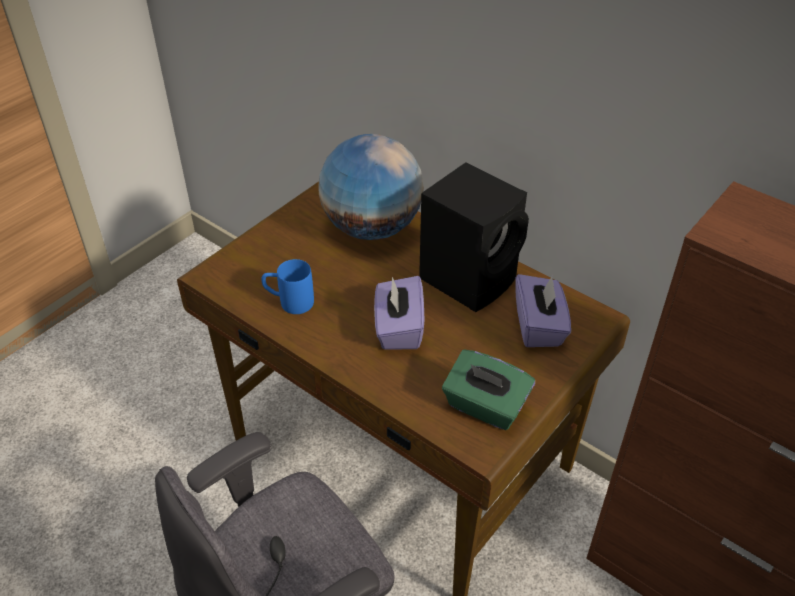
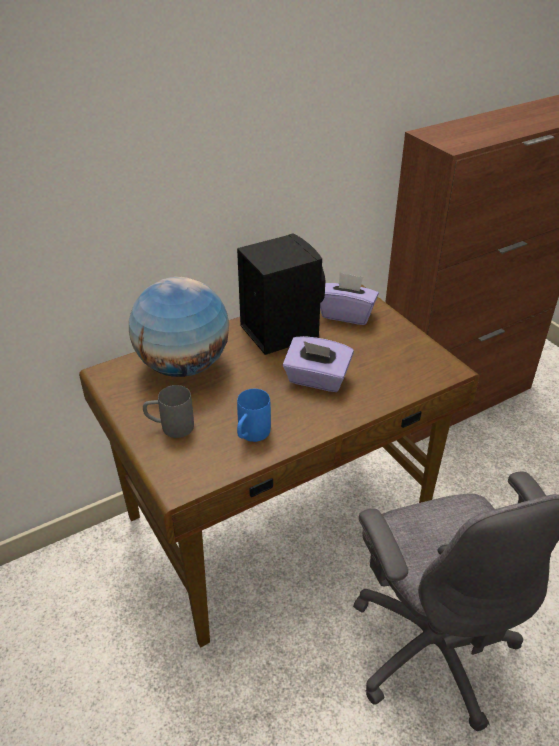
camera: 70 degrees left, 5 degrees down
green tissue box [442,350,535,430] -> none
none -> grey mug [143,385,194,438]

